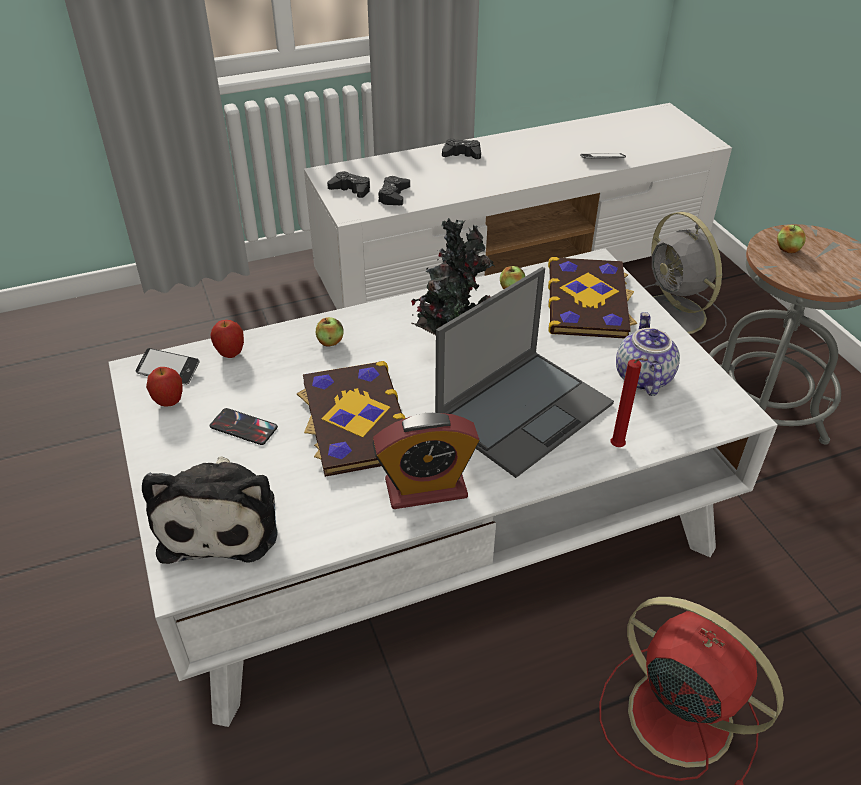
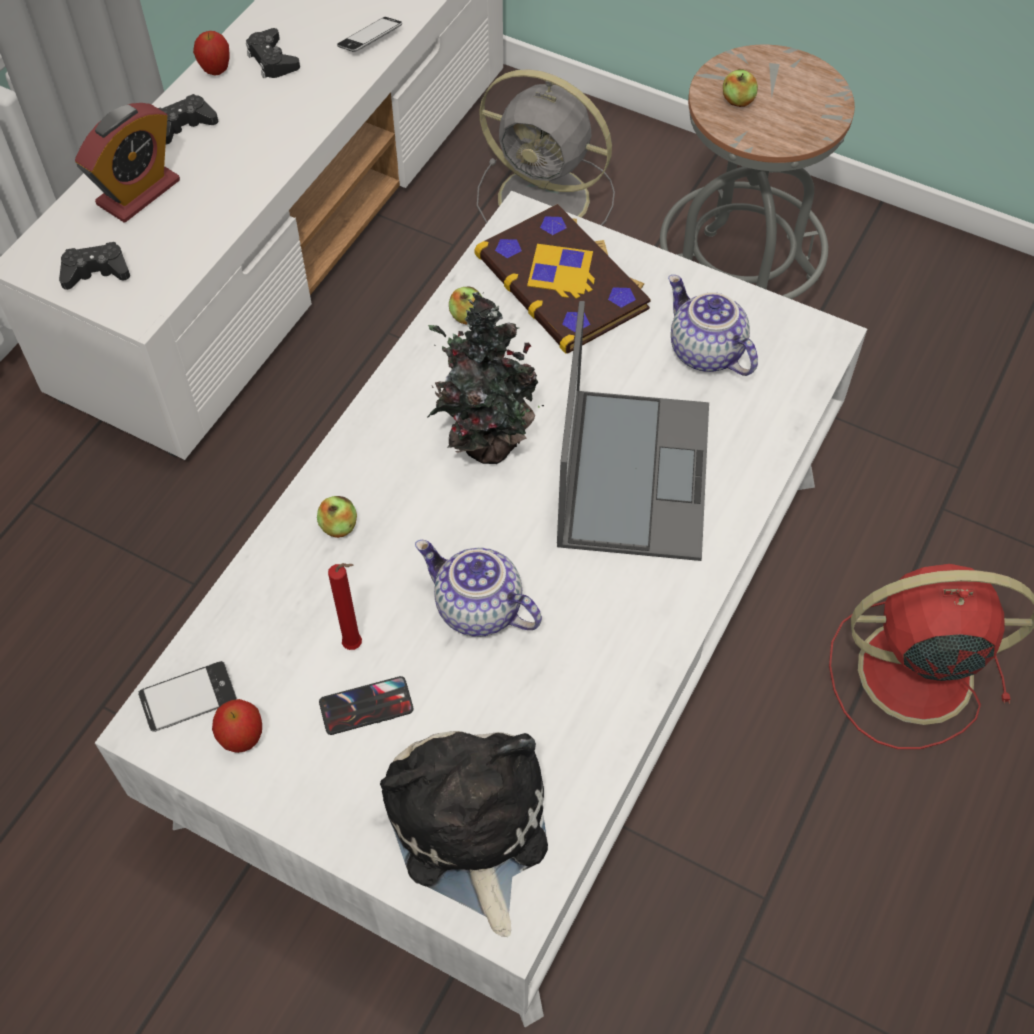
camera: 40 degrees left, 15 degrees up
plush toy [142,456,278,564] -> plush toy turned 150 degrees counterclockwise [380,731,548,937]
apple [211,320,244,358] -> apple moved to [193,31,230,75]
book [297,361,405,477] -> teapot [415,540,542,637]
alarm clock [372,413,480,509] -> alarm clock moved to [75,103,180,222]
black game controller [378,176,410,205] -> black game controller moved to [246,28,300,78]
red candle [611,358,648,447] -> red candle moved to [328,563,362,650]

